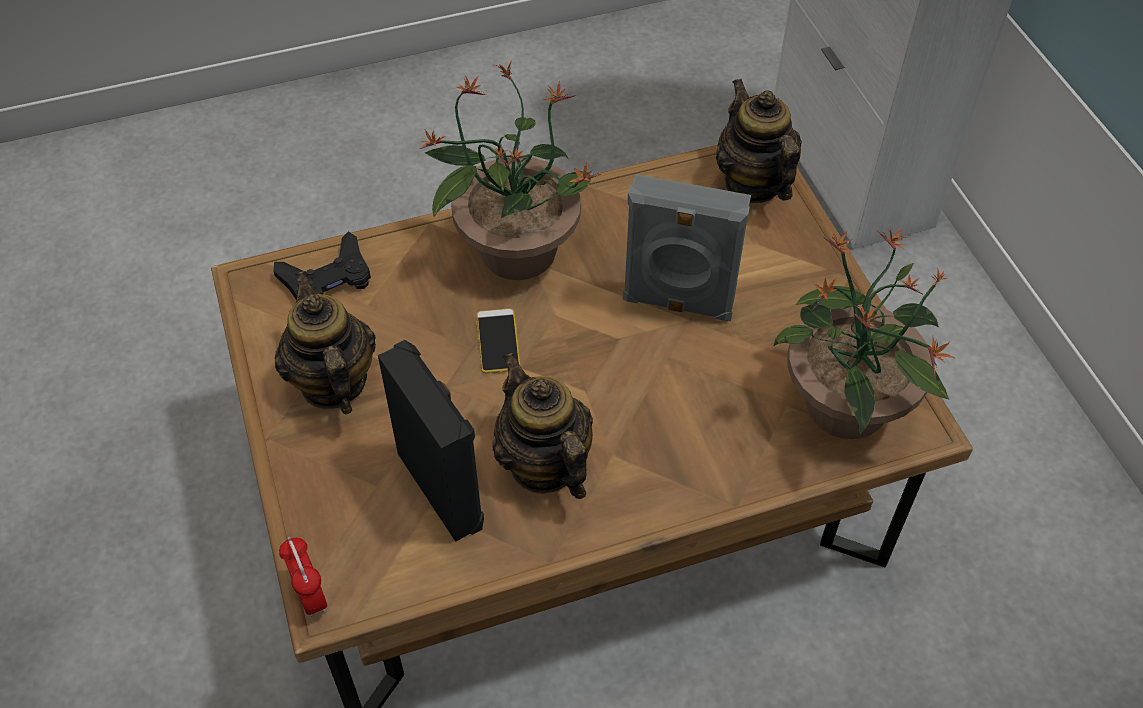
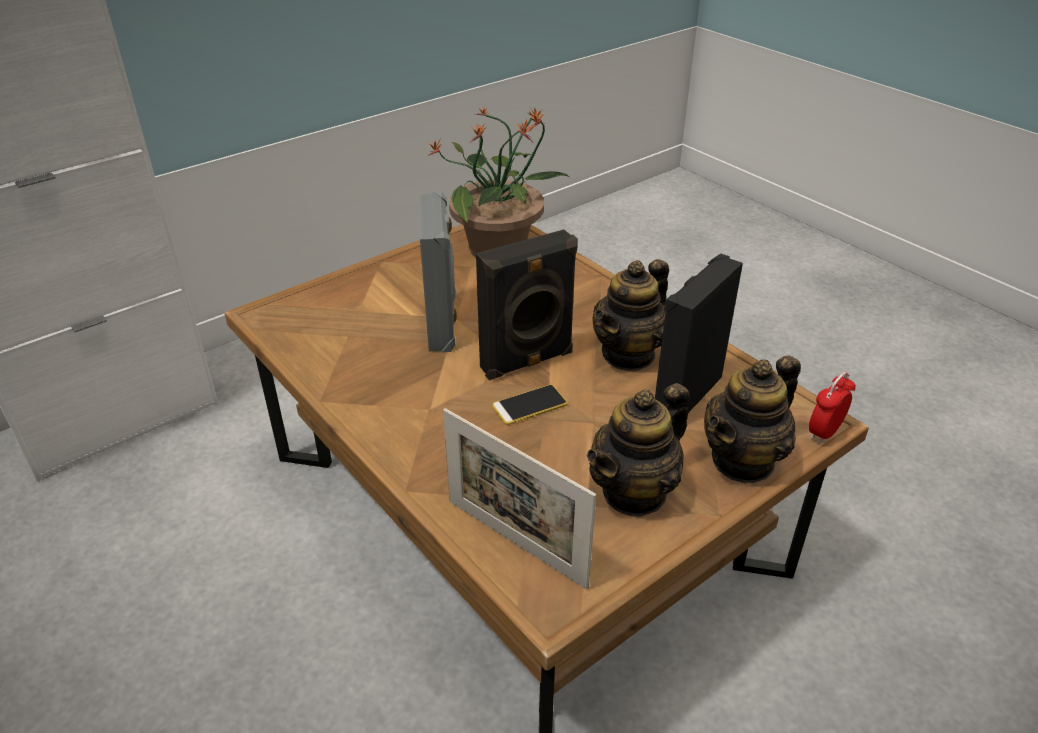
camera: 110 degrees left, 15 degrees down
black game controller [273,231,371,300] -> picture frame [443,408,596,589]
potted plant [420,60,601,280] -> none
teapot [716,79,802,203] -> teapot moved to [704,355,801,484]
none -> black speaker [476,230,578,380]

